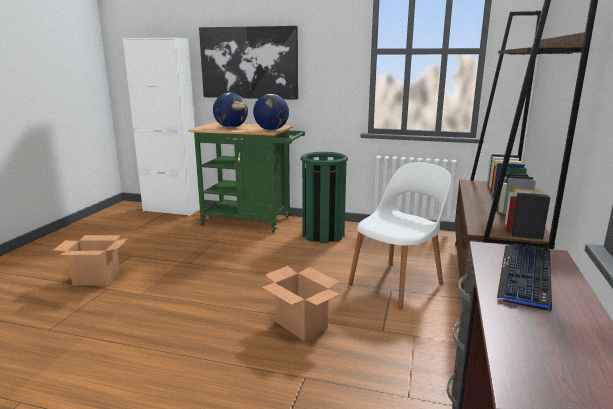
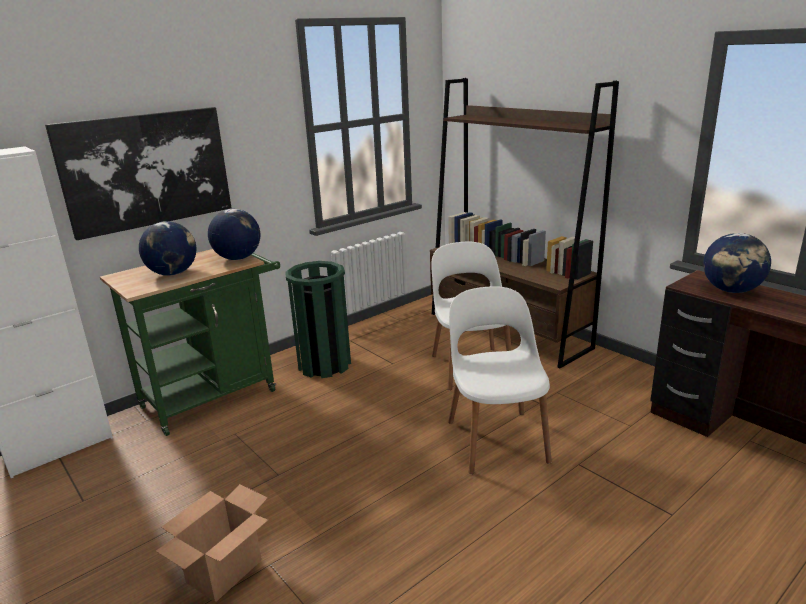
camera: 55 degrees left, 5 degrees up
cardboard box [262,266,340,341] -> white chair [448,286,552,474]
keyboard [497,243,552,312] -> globe [703,233,771,293]

